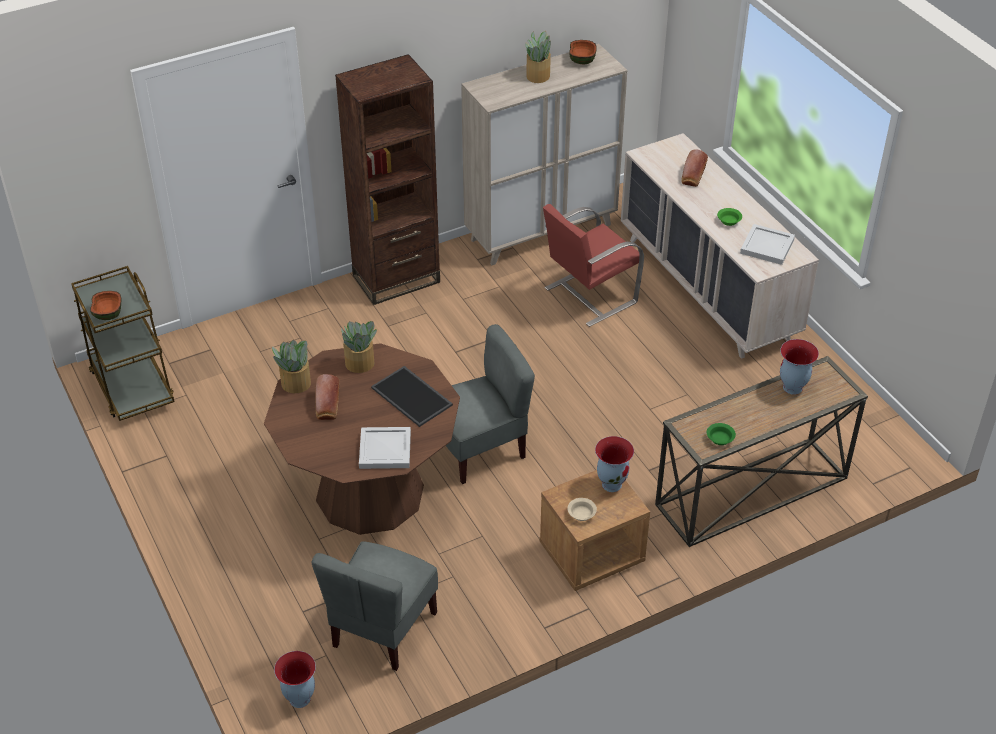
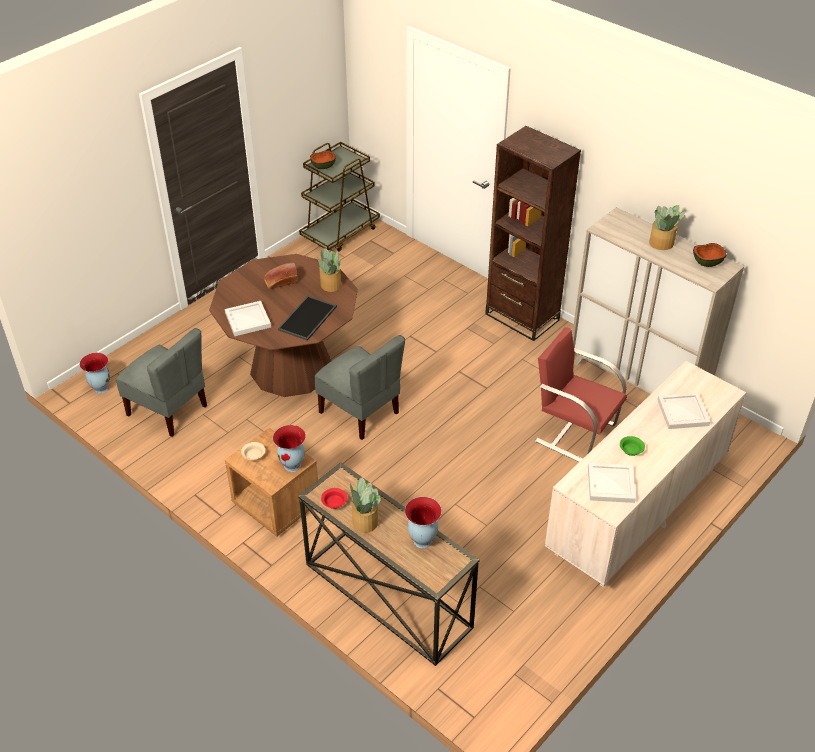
camera: 70 degrees right, 0 degrees up
potted plant [272,340,311,393] -> potted plant moved to [350,477,381,533]
grey chair [312,541,438,671] -> grey chair turned 150 degrees counterclockwise [116,328,207,437]
bread [681,149,708,187] -> white tray [657,393,710,429]
green bowl [707,423,736,445] -> red bowl [321,488,347,509]

